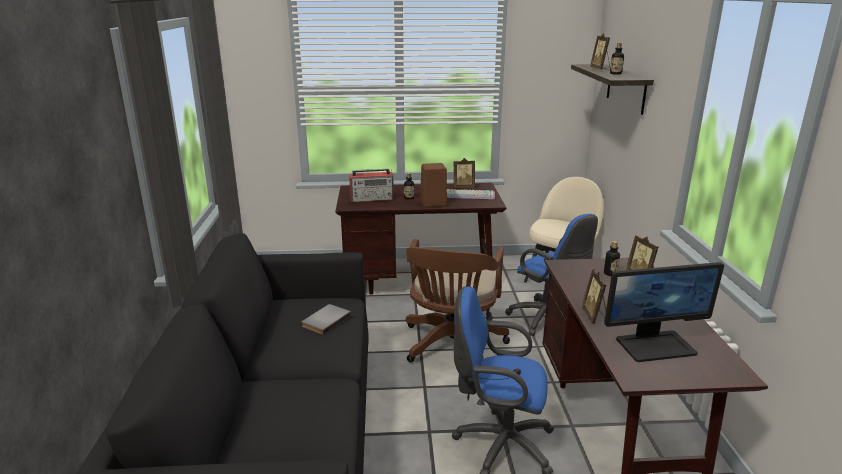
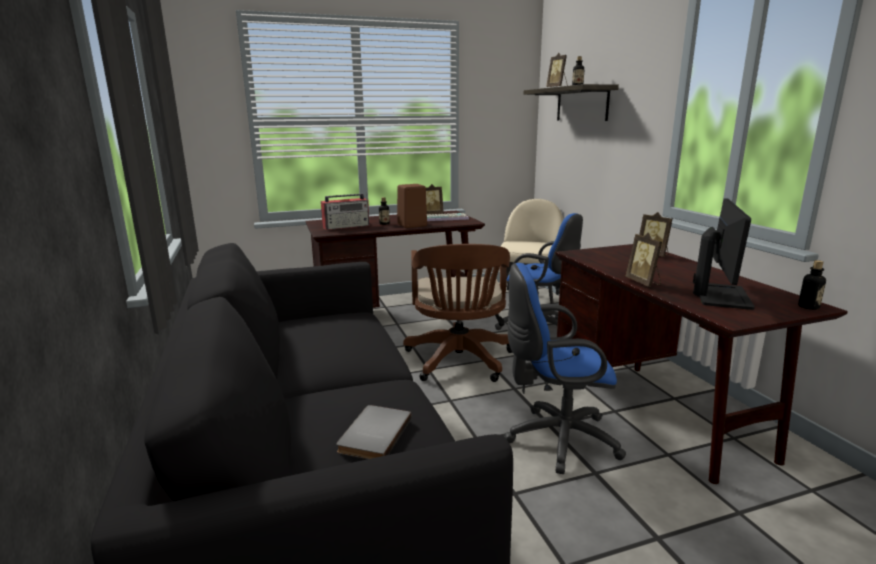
camera: 15 degrees left, 5 degrees down
grey book [302,304,351,335] -> grey book moved to [337,405,412,459]
bottle [604,241,620,276] -> bottle moved to [798,260,826,310]
monitor [604,262,724,362] -> monitor turned 45 degrees counterclockwise [693,198,755,310]

